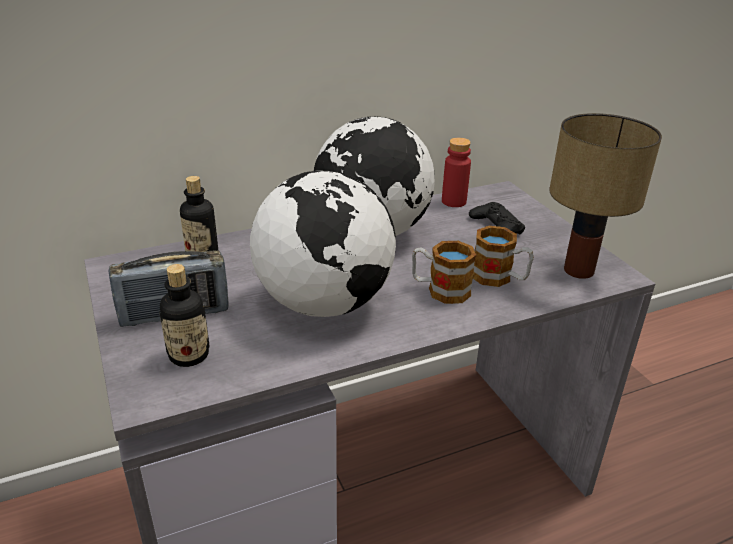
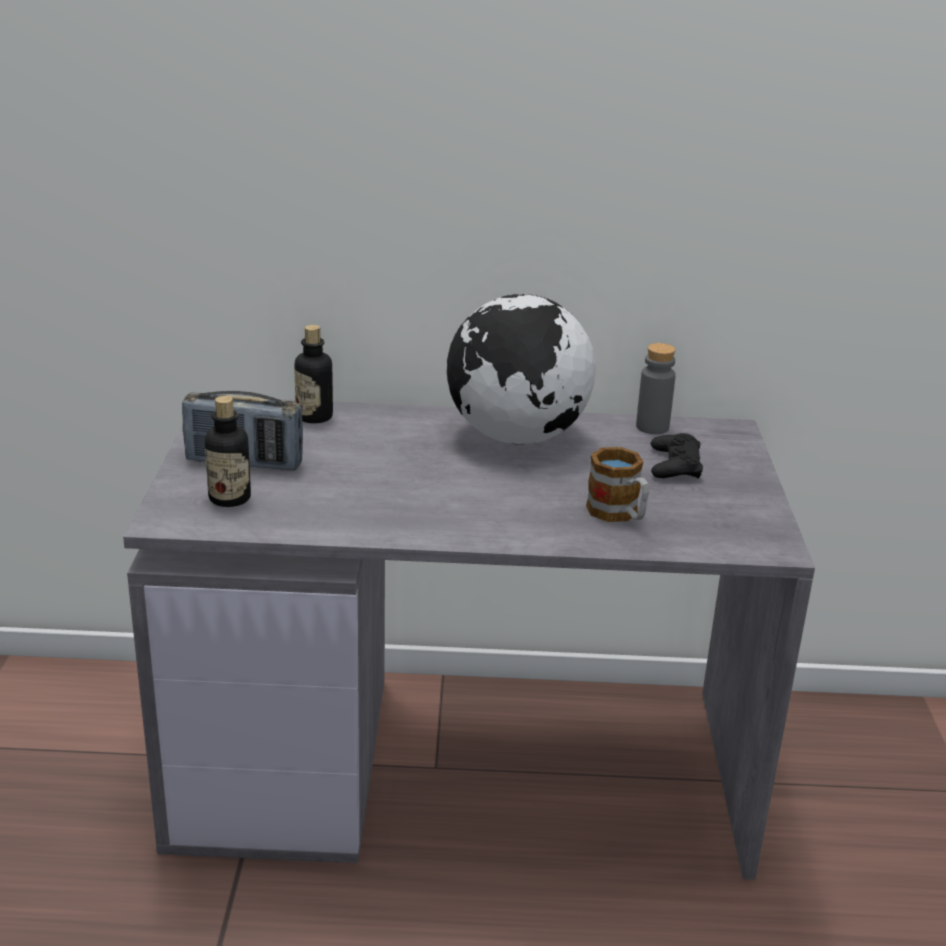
camera: 25 degrees right, 5 degrees down
globe [250,170,396,317] -> none
mug [412,241,476,304] -> none
red bottle [442,138,471,207] -> grey bottle [636,343,676,434]
table lamp [549,113,662,279] -> none

